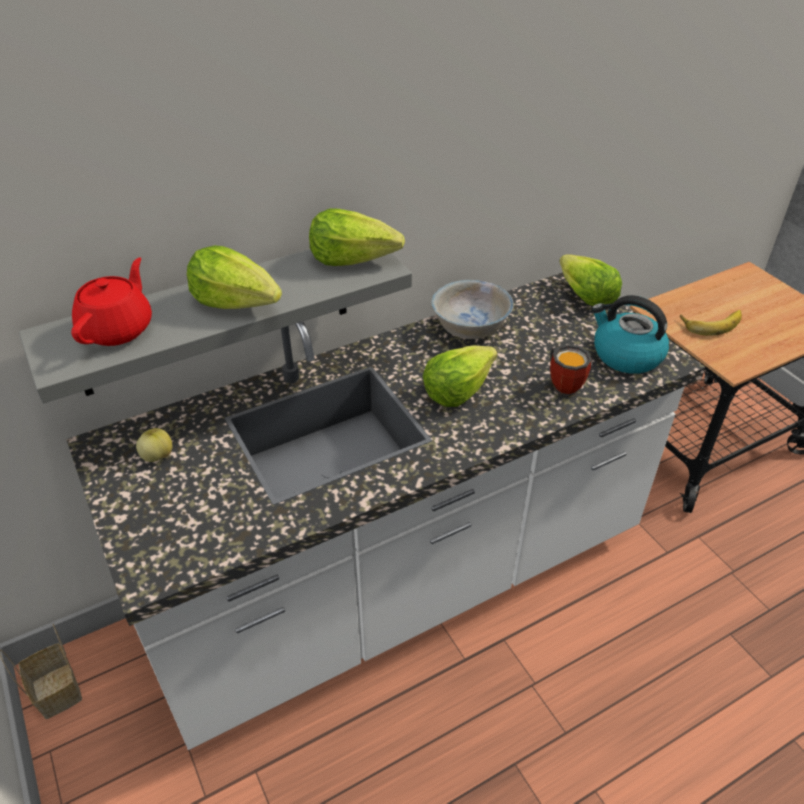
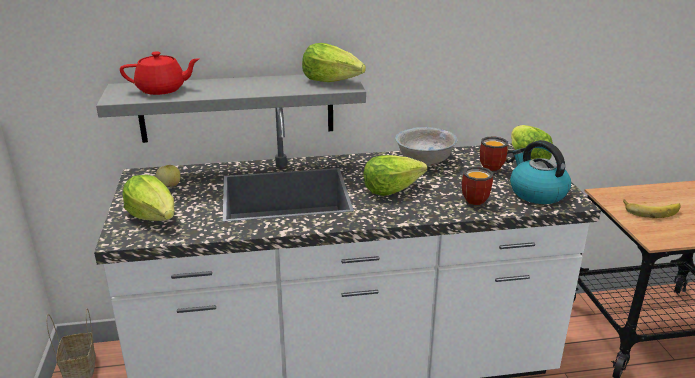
camera: 20 degrees right, 15 degrees down
red teapot [71,258,152,346] -> red teapot turned 45 degrees clockwise [120,52,200,95]
lettuce [187,245,282,309] -> lettuce moved to [122,174,174,221]
none -> mug [480,137,515,173]

